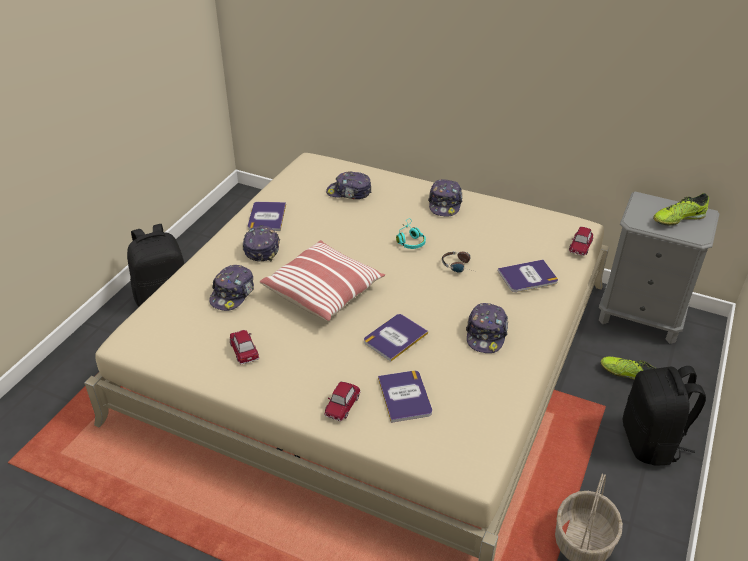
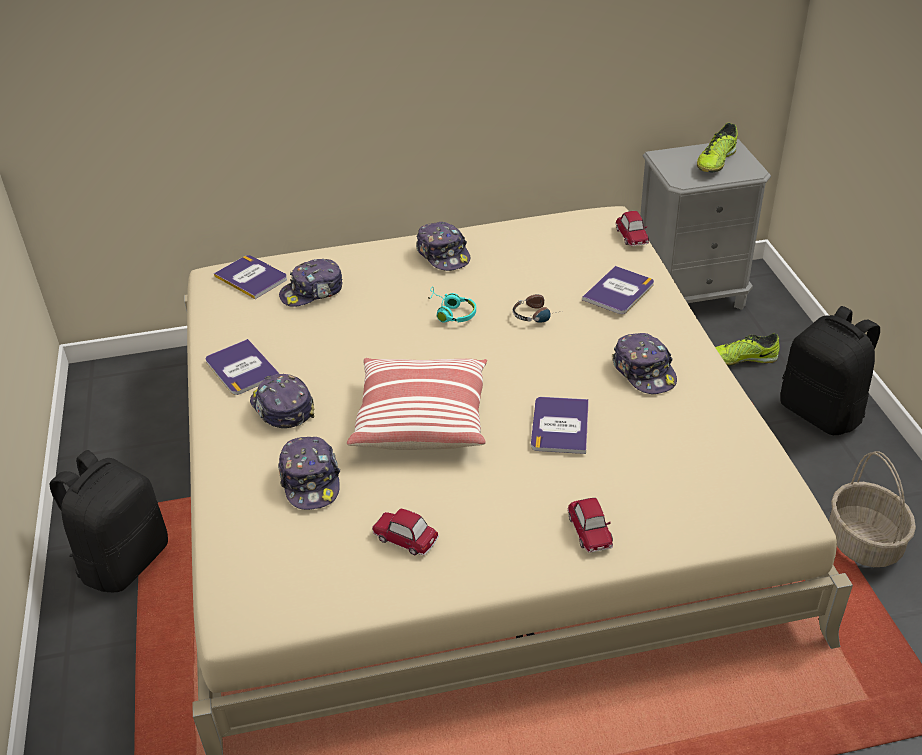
camera: 35 degrees left, 0 degrees up
book [378,370,432,423] -> book moved to [214,255,287,299]

